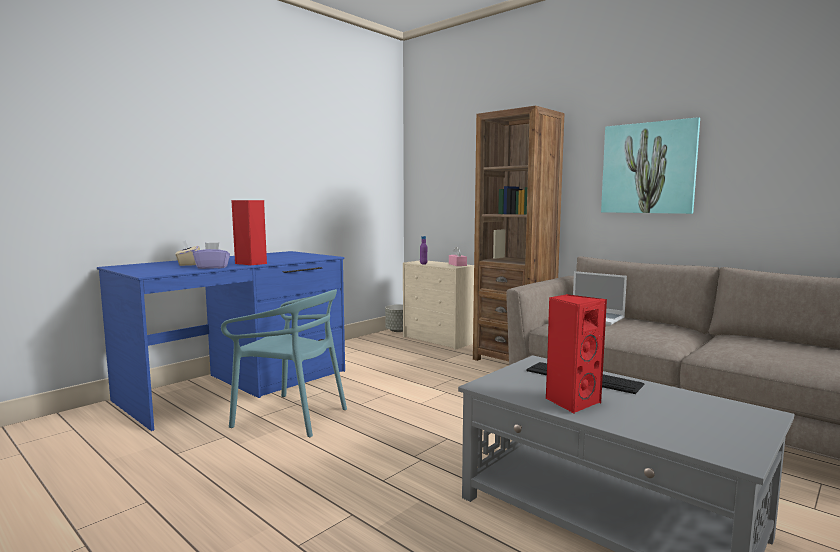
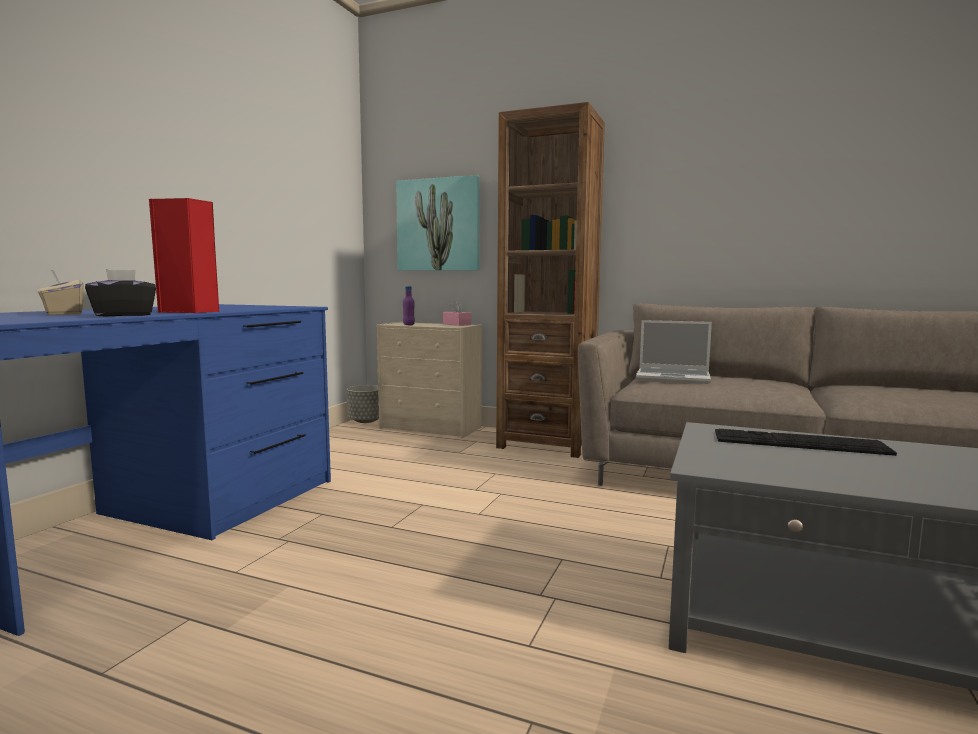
camera: 20 degrees left, 0 degrees up
purple tissue box [193,242,230,269] -> black tissue box [85,270,156,316]
turquoise chair [221,289,347,437] -> none
red speaker [545,294,607,413] -> none
picture [601,117,700,214] -> picture moved to [396,175,480,271]

